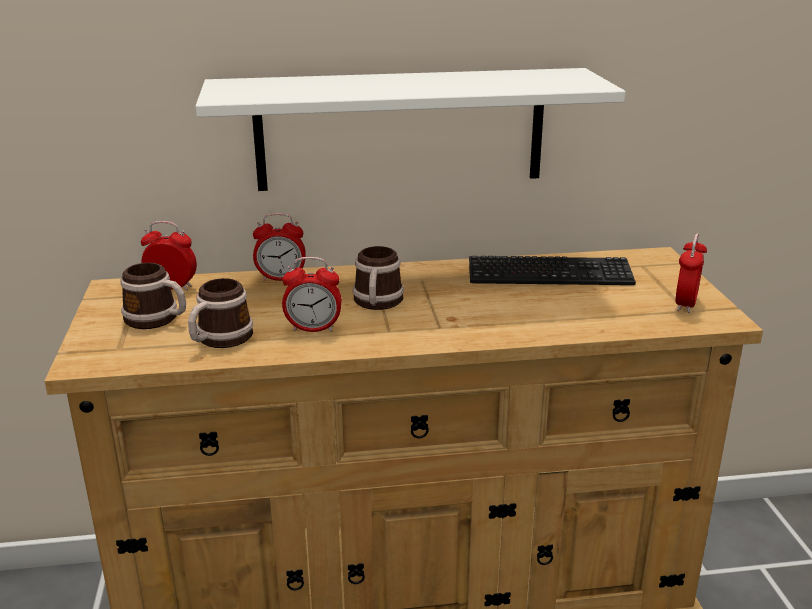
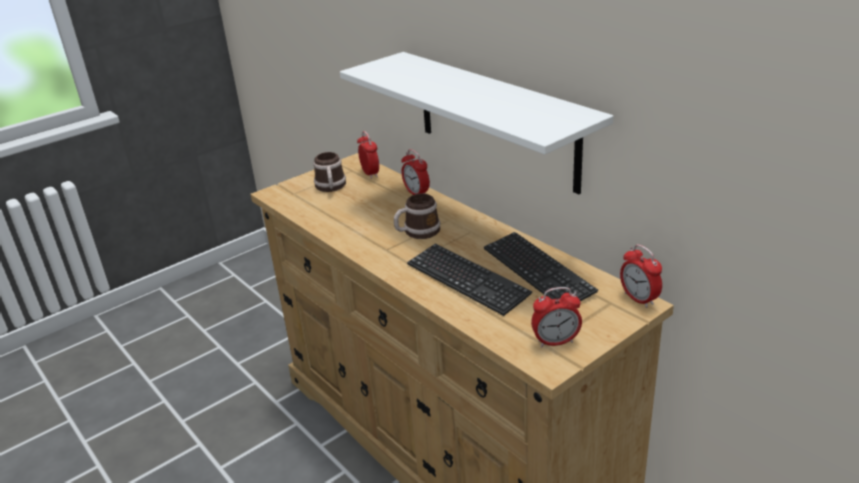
camera: 60 degrees right, 5 degrees up
mug [188,278,253,348] -> none
alarm clock [282,257,342,332] -> alarm clock moved to [620,244,662,308]
none -> keyboard [407,244,532,316]

